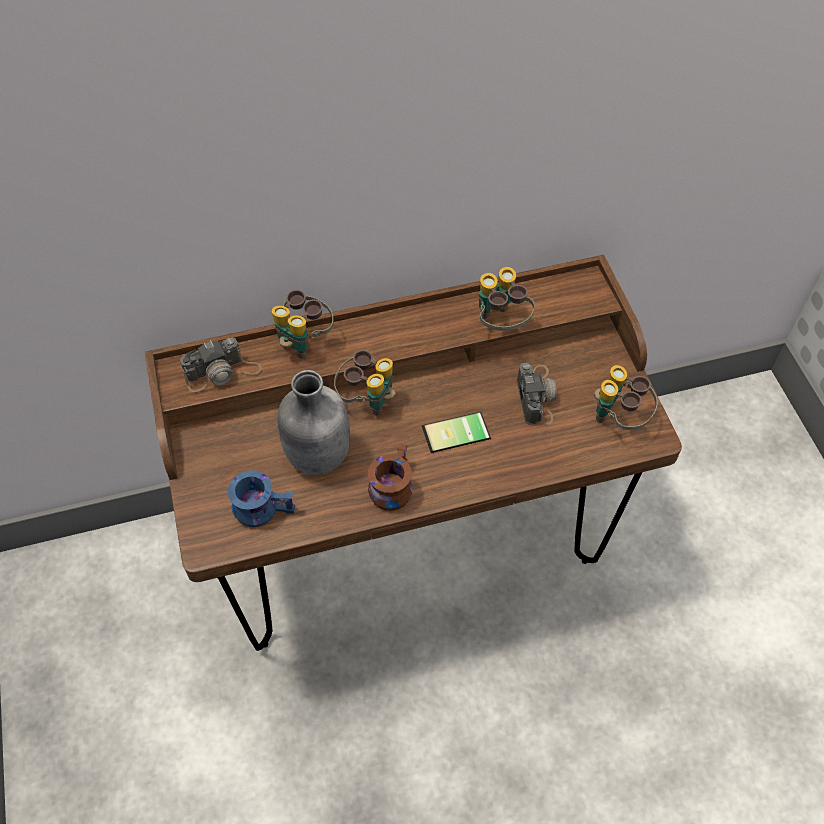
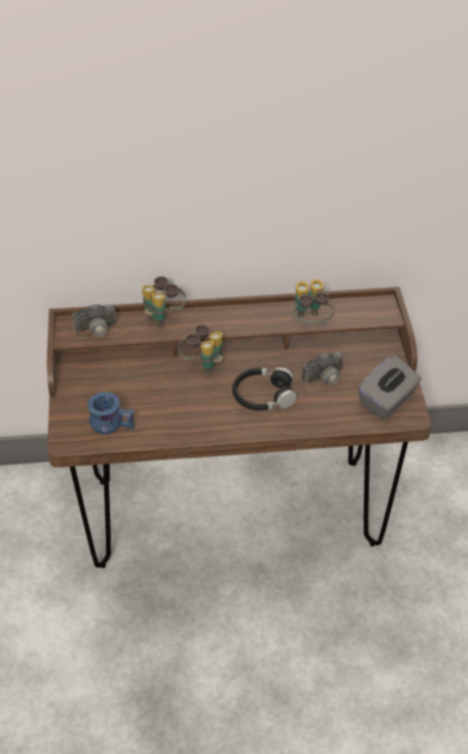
camera: 10 degrees right, 10 degrees down
grey bottle [277,370,350,475] -> none
brown mug [368,443,413,511] -> none
phone [422,412,491,453] -> black headphones [232,367,297,411]
camera [517,362,556,425] -> camera turned 60 degrees clockwise [302,352,358,390]
binoculars [594,365,658,430] -> grey tissue box [358,355,422,419]

